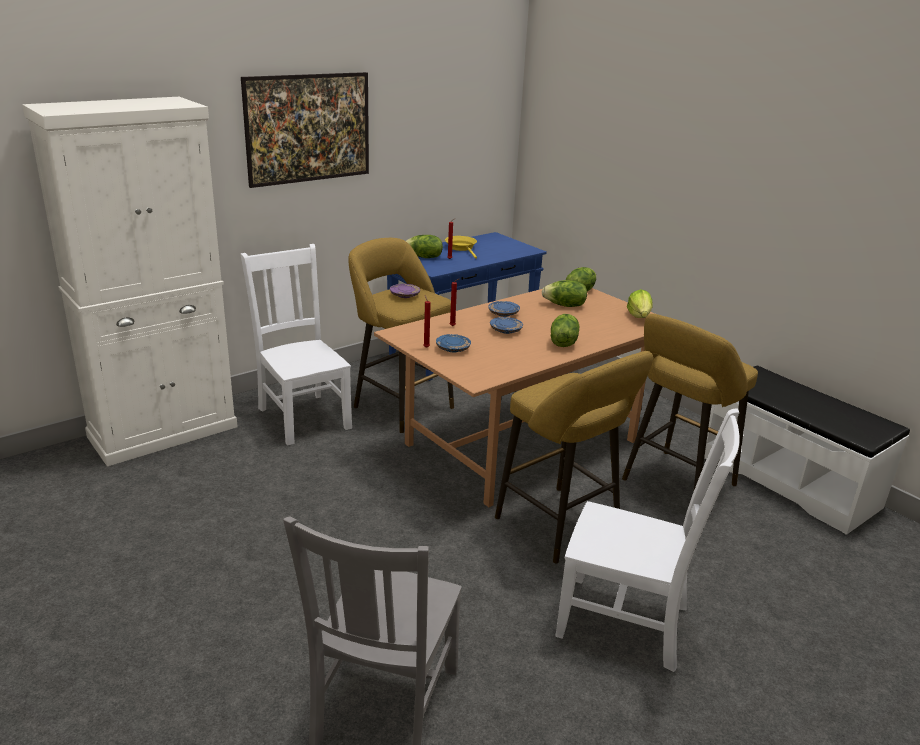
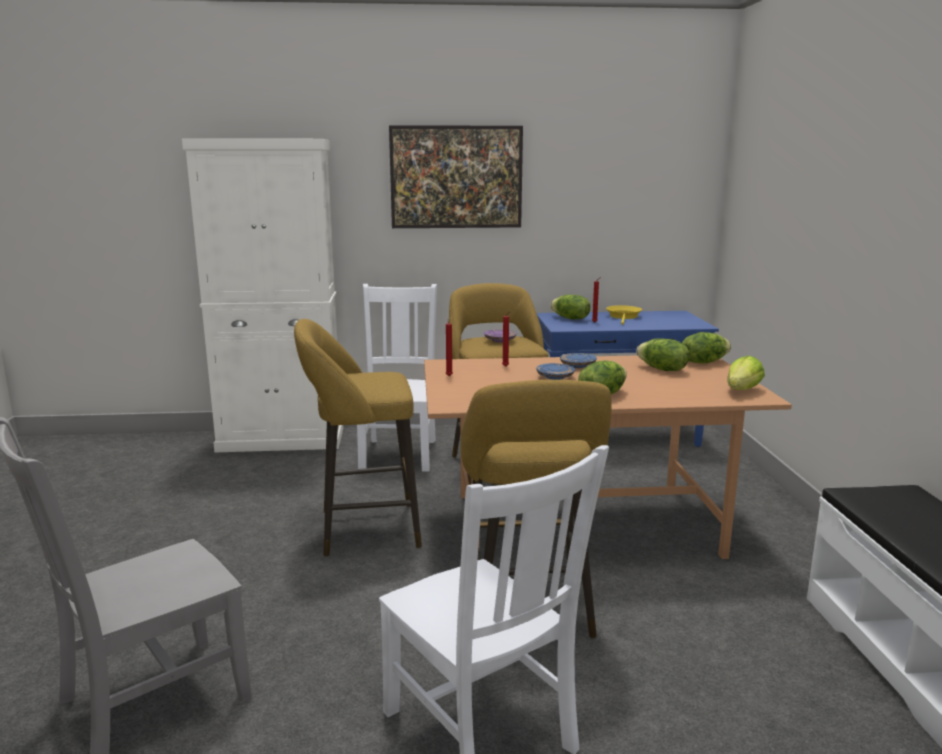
camera: 35 degrees right, 10 degrees down
blue plate [436,334,471,352] -> none
yellow stool [622,314,758,490] -> yellow stool moved to [294,319,422,556]

